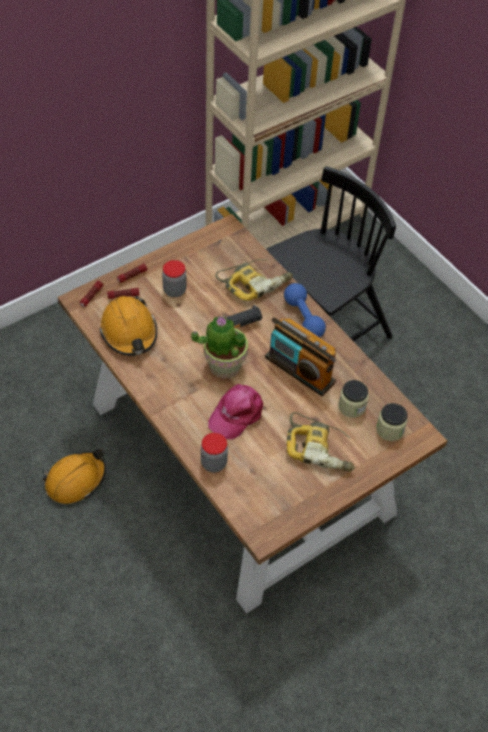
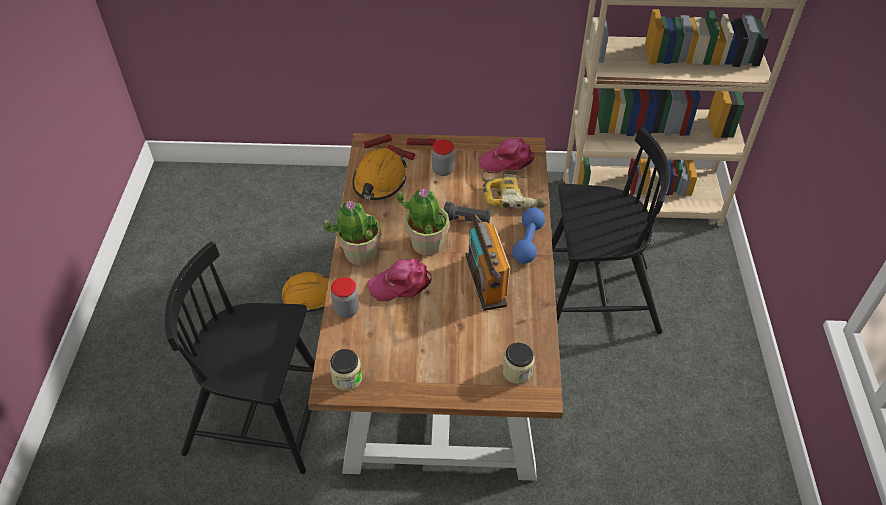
camera: 40 degrees right, 5 degrees down
power drill [287,412,355,472] -> none
jar [338,380,369,418] -> jar moved to [329,349,362,391]
none -> black chair [165,242,315,474]
none -> potted plant [322,201,381,265]
none -> pink cap [478,138,534,173]

